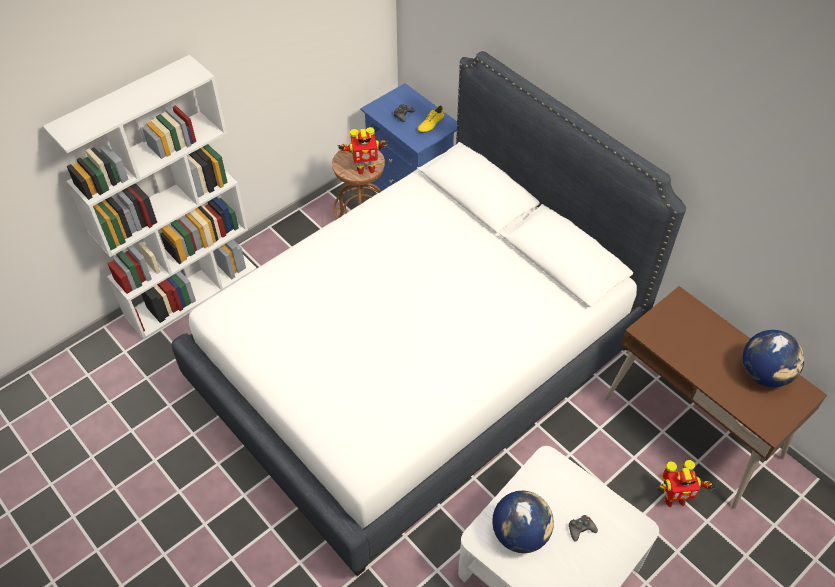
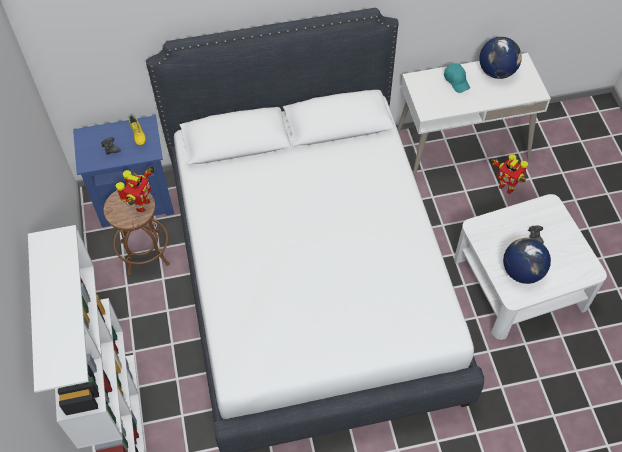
camera: 60 degrees left, 5 degrees up
brown desk [605,286,827,509] -> white desk [397,53,551,177]
toy robot [657,460,716,507] -> toy robot turned 105 degrees clockwise [490,154,528,194]
none -> turquoise cap [444,63,470,93]

